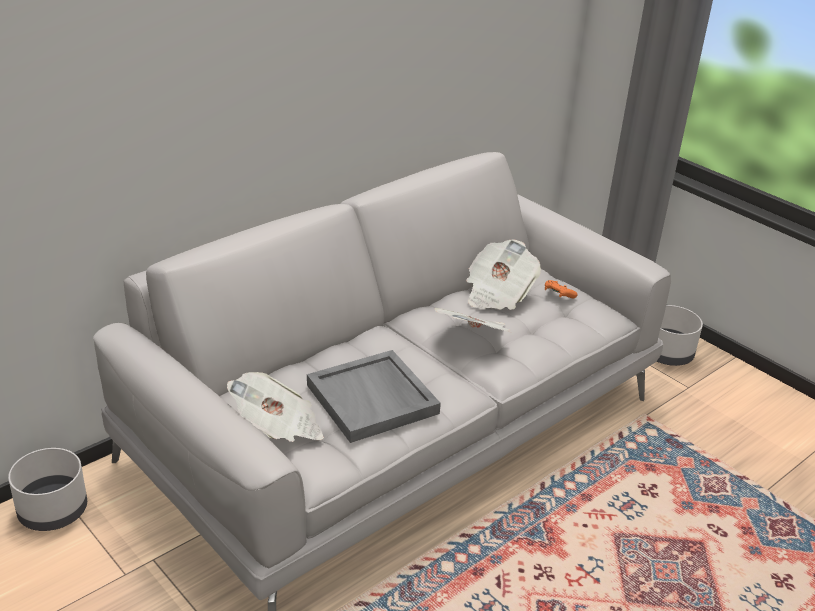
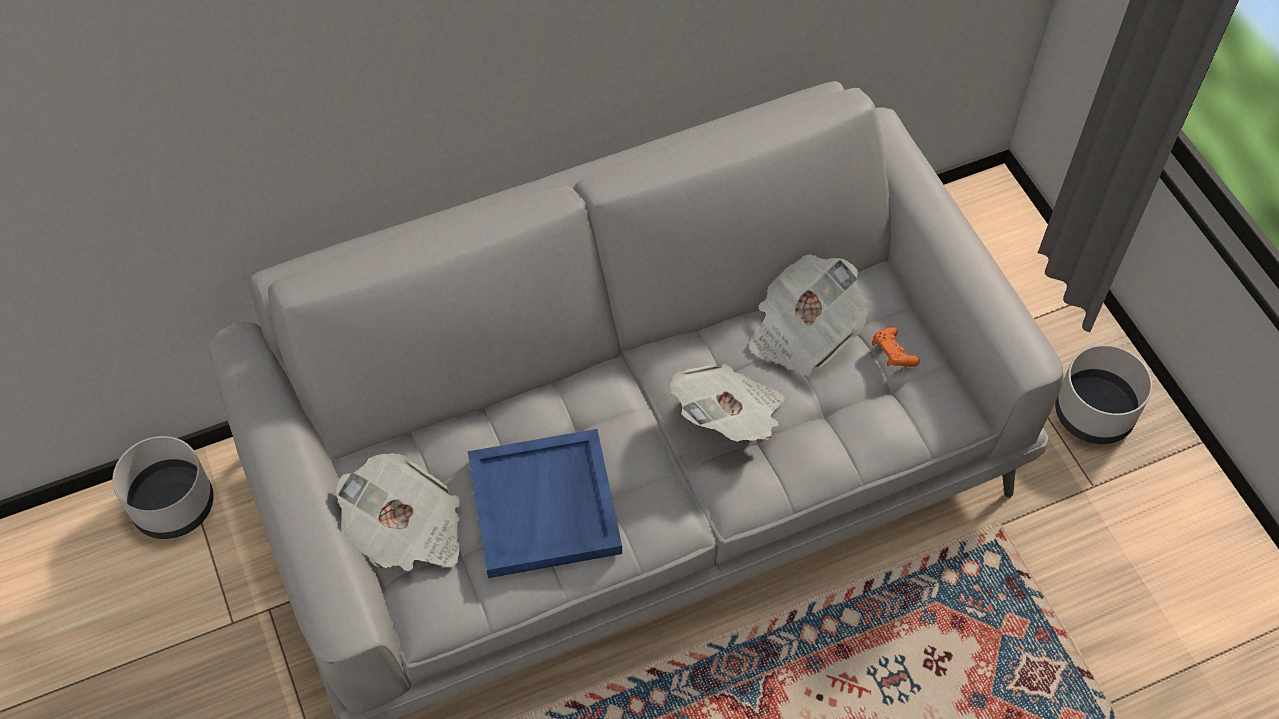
camera: 20 degrees right, 25 degrees up
grey tray [307,350,441,443] -> blue tray [468,429,622,578]

